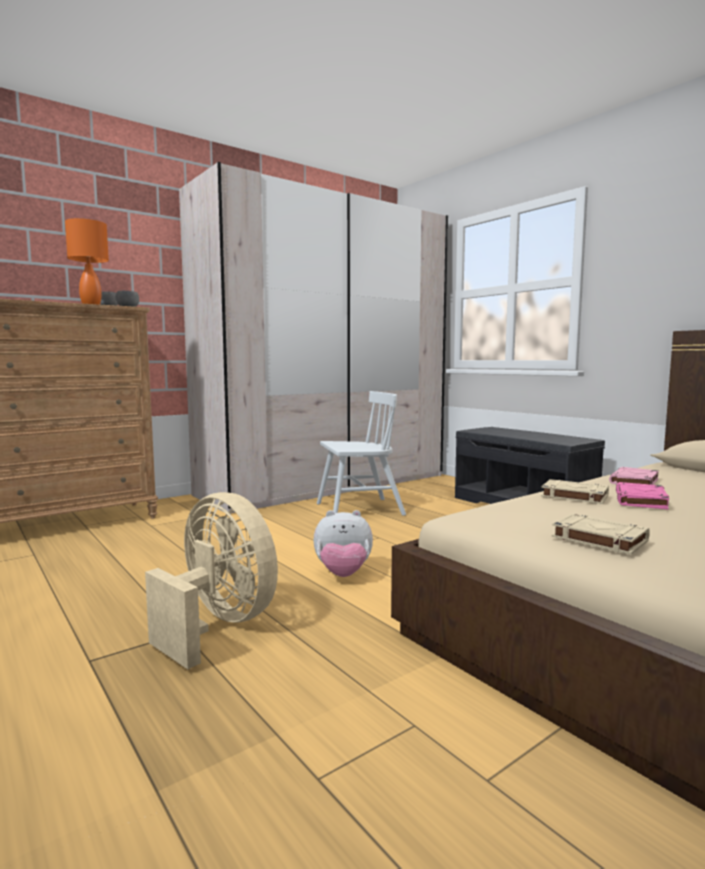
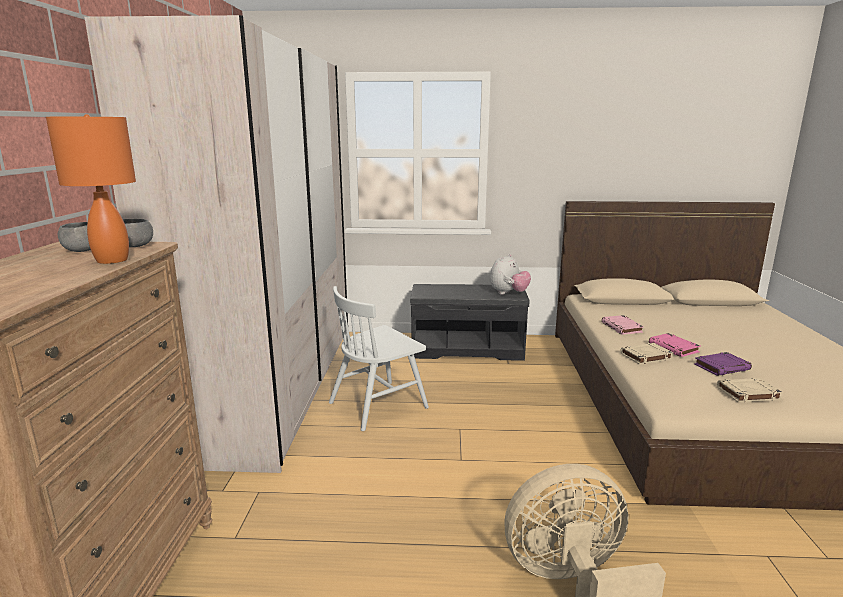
camera: 50 degrees left, 10 degrees up
plush toy [313,510,373,577] -> plush toy moved to [490,254,531,294]
white chair [317,391,406,516] -> white chair turned 150 degrees counterclockwise [329,286,429,431]
none -> purple book [694,352,752,376]

